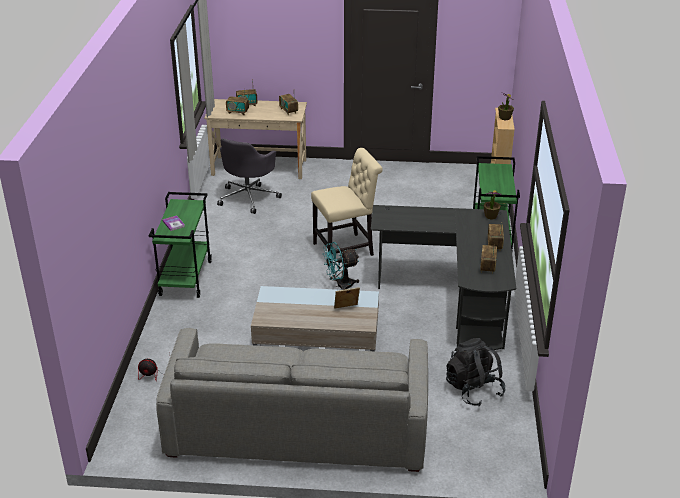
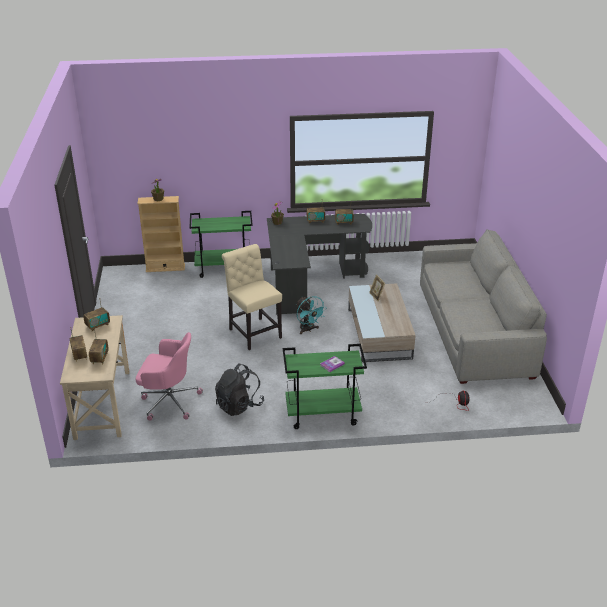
camera: 100 degrees left, 0 degrees up
grey office chair [217,138,282,214] -> pink office chair [136,332,203,421]
black backpack [446,338,506,406] -> black backpack moved to [215,363,264,416]

